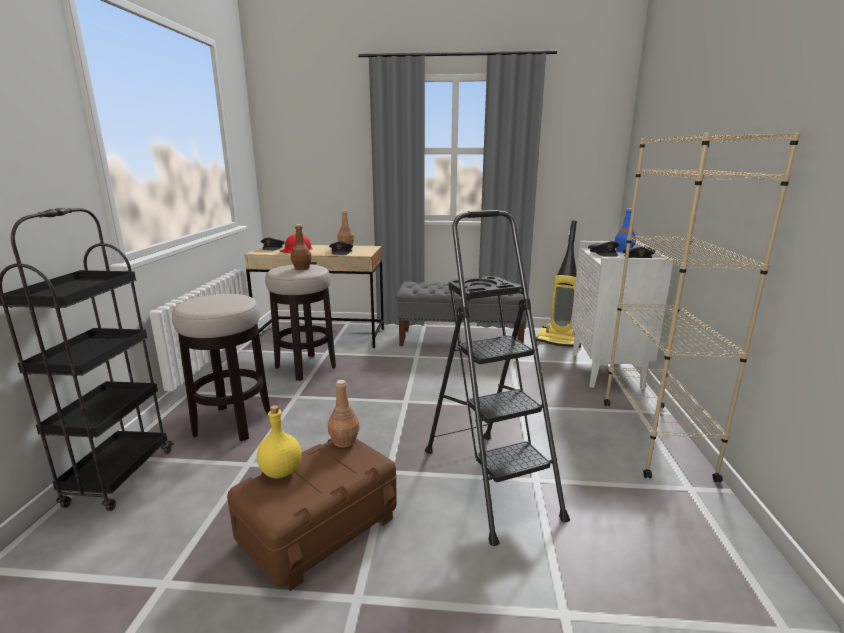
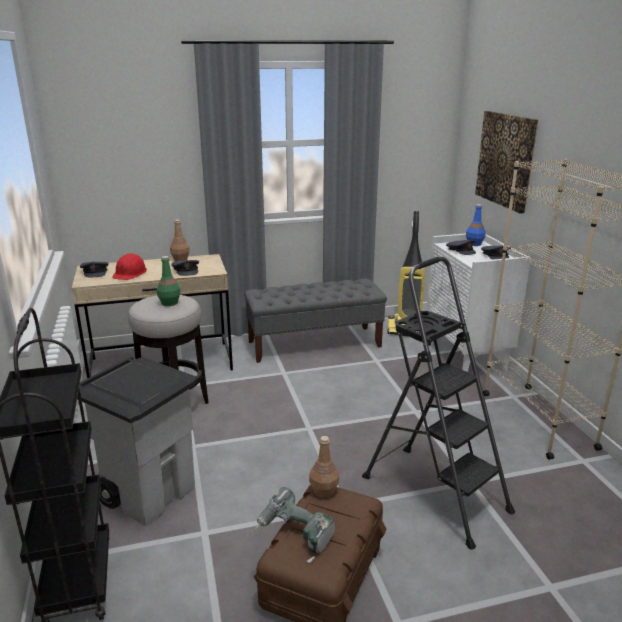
camera: 20 degrees left, 5 degrees up
stool [172,294,270,441] -> grey trash can [77,357,198,525]
yellow bottle [257,405,302,479] -> power drill [253,487,335,563]
brown bottle [291,224,312,270] -> green bottle [157,256,181,306]
none -> picture [475,111,538,214]

